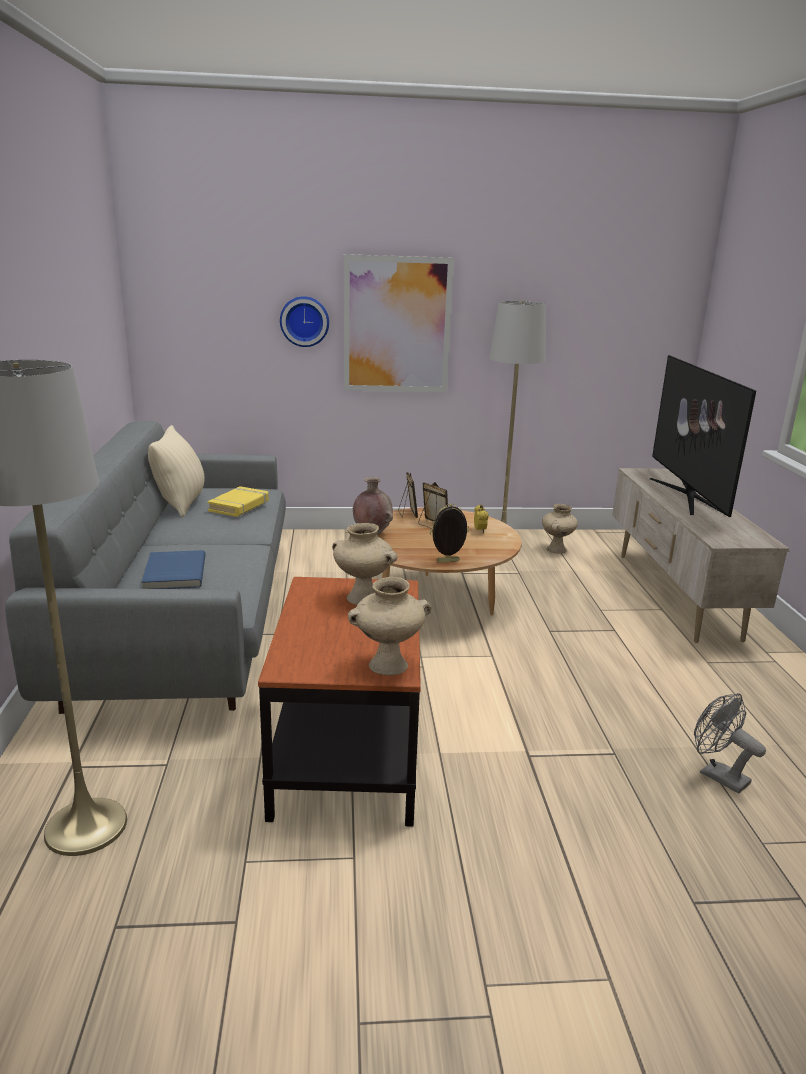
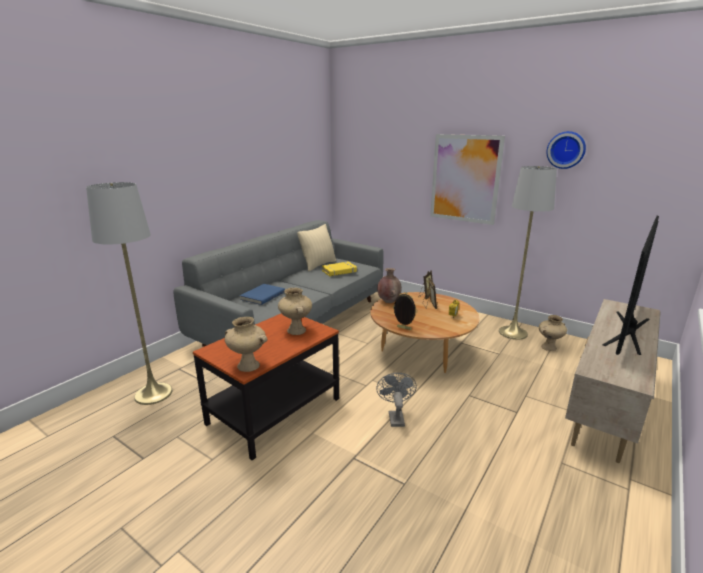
camera: 40 degrees right, 0 degrees up
wall clock [280,296,329,347] -> wall clock moved to [546,131,586,169]
grey fan [694,693,766,794] -> grey fan moved to [376,373,417,427]

